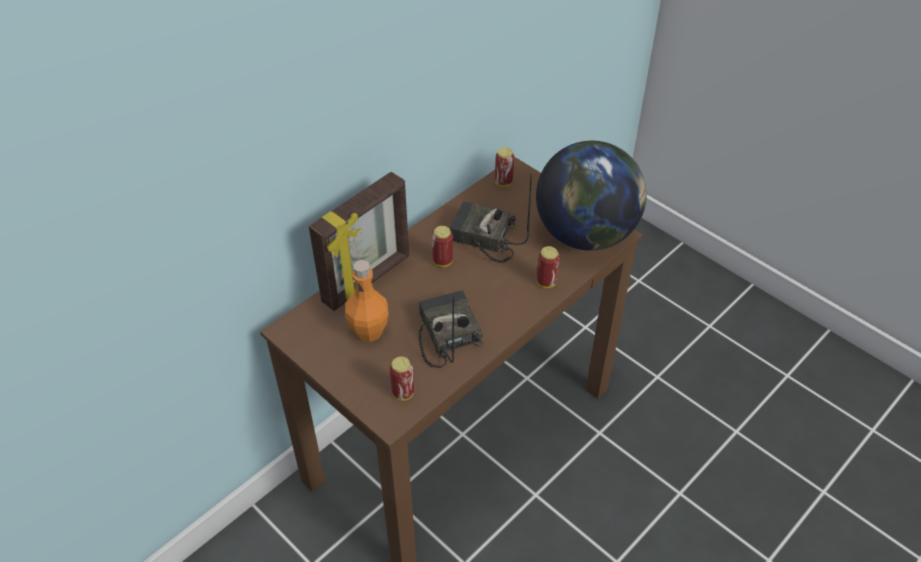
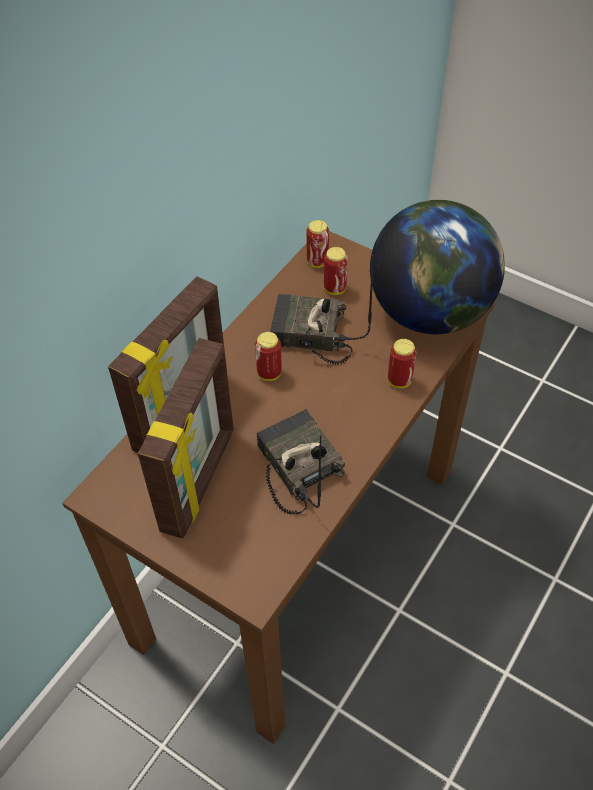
camera: 10 degrees left, 5 degrees up
orange bottle [345,260,389,342] -> picture frame [138,338,234,539]
can [390,356,414,401] -> can moved to [324,247,348,295]

